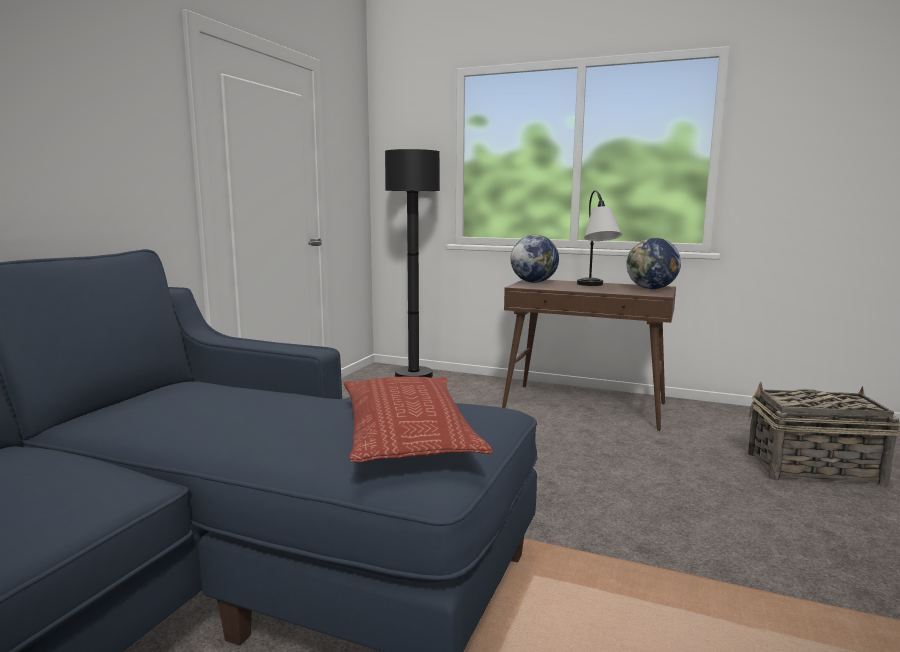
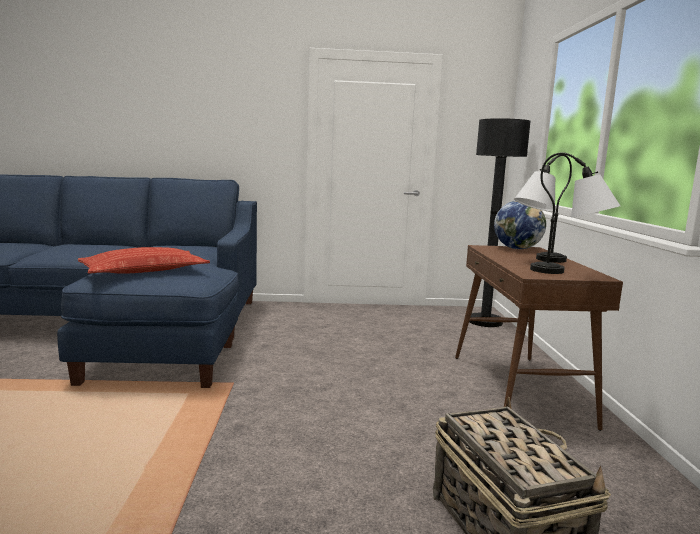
camera: 65 degrees right, 0 degrees up
globe [626,238,681,289] -> table lamp [530,152,620,274]

